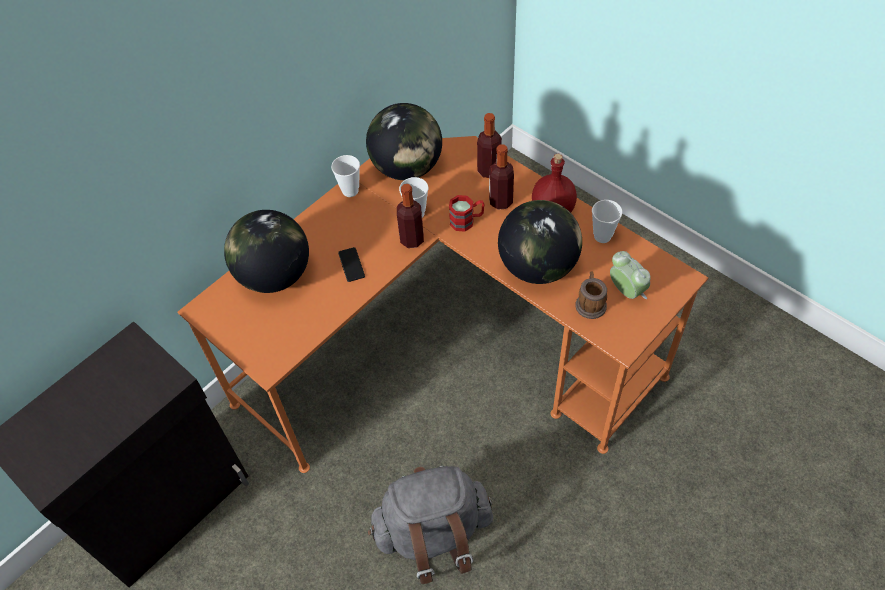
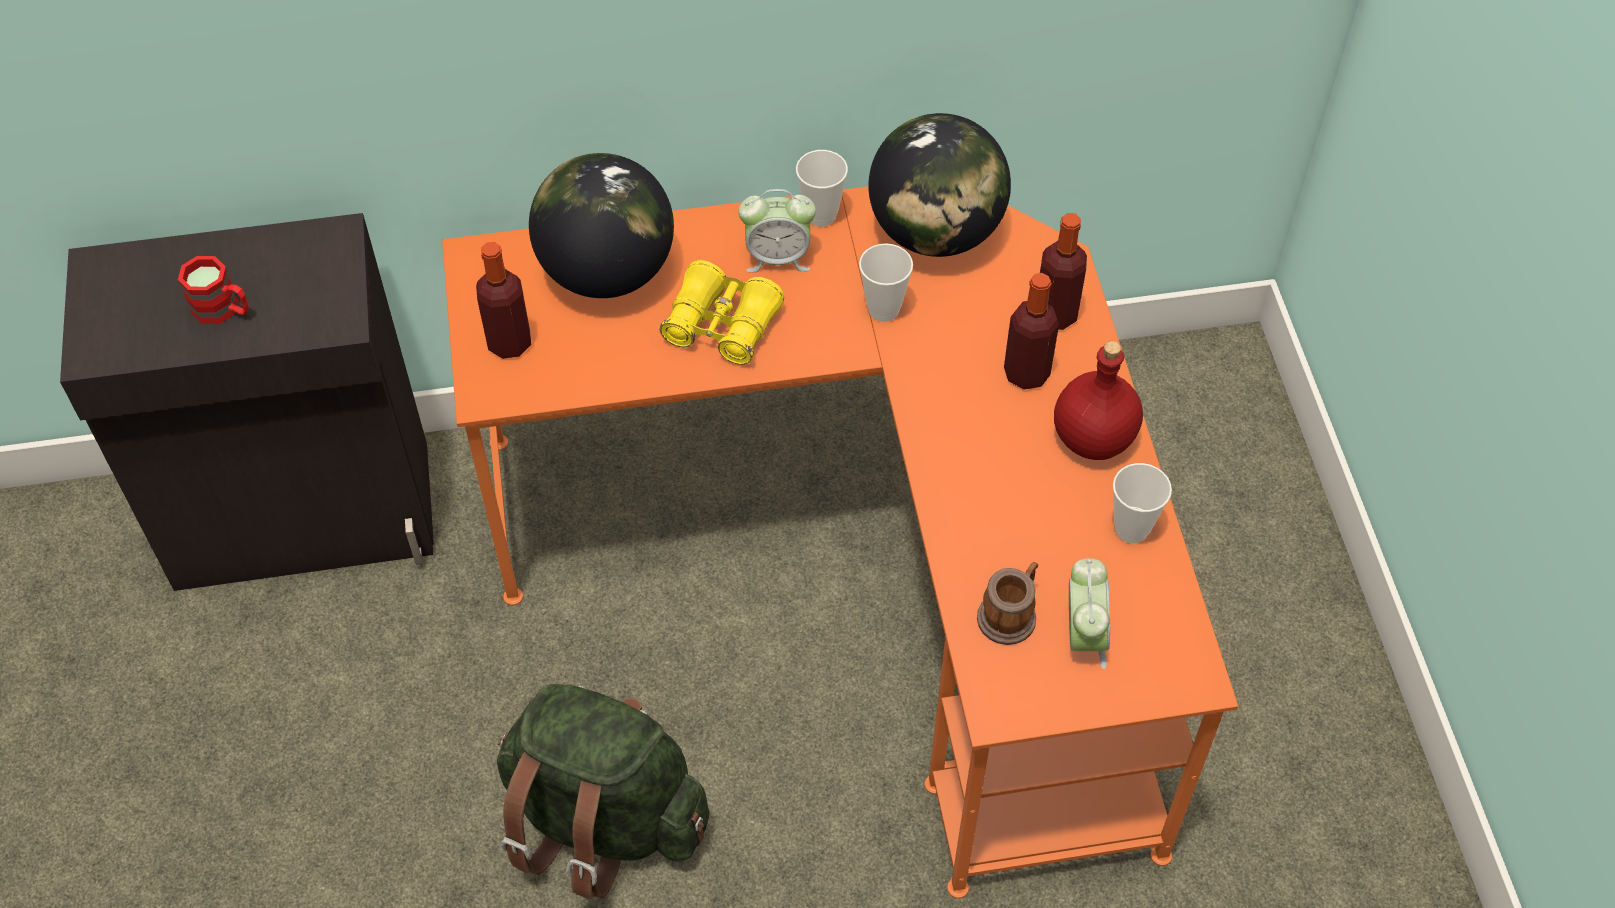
camera: 35 degrees right, 0 degrees up
phone [338,247,365,282] -> yellow binoculars [660,260,784,365]
grey backpack [368,466,493,584] -> green backpack [497,684,710,899]
bottle [397,184,424,248] -> bottle moved to [476,242,531,359]
red mug [449,195,485,232] -> red mug moved to [178,256,249,324]
globe [498,200,582,284] -> none
none -> alarm clock [739,189,816,272]

